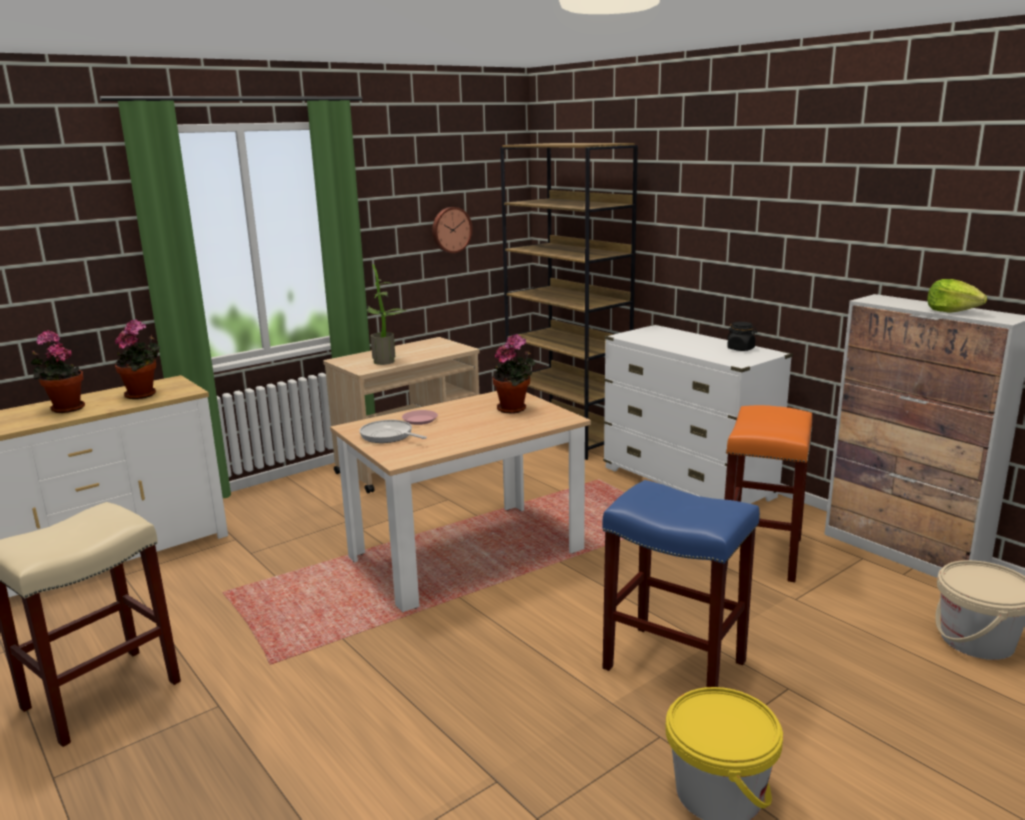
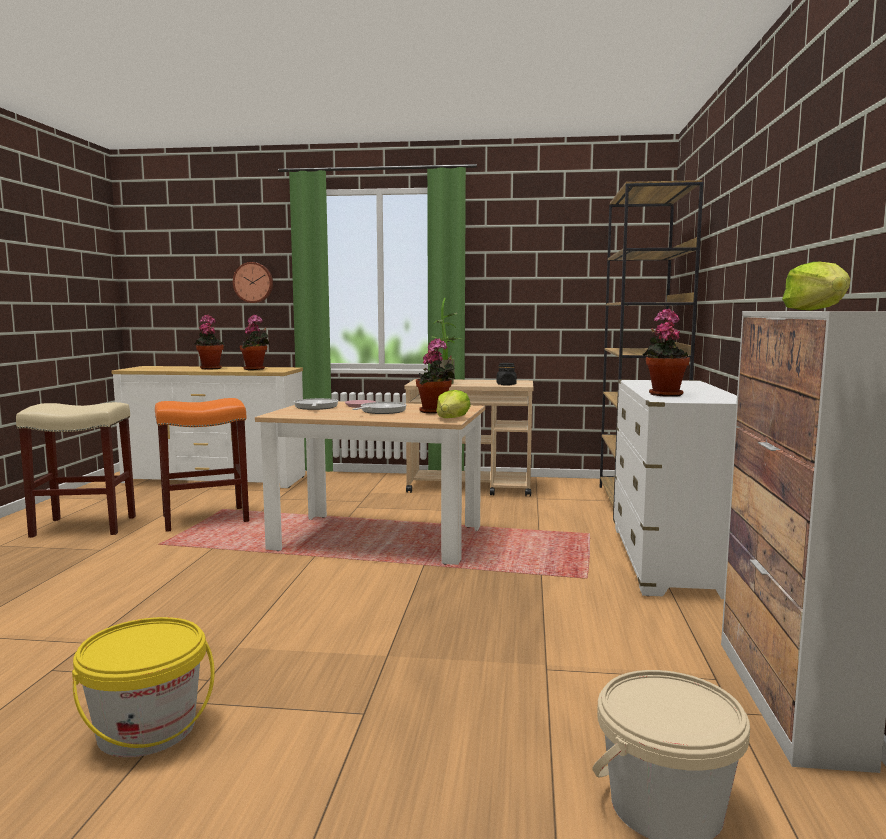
camera: 45 degrees right, 10 degrees down
wall clock [432,207,473,253] -> wall clock moved to [233,262,273,303]
blue stool [602,480,760,687] -> none
orange stool [724,405,813,582] -> orange stool moved to [155,398,249,532]
black jar [727,322,757,351] -> black jar moved to [496,363,517,386]
none -> frying pan [352,402,406,414]
none -> lettuce [436,390,471,418]
none -> potted plant [643,308,690,397]

